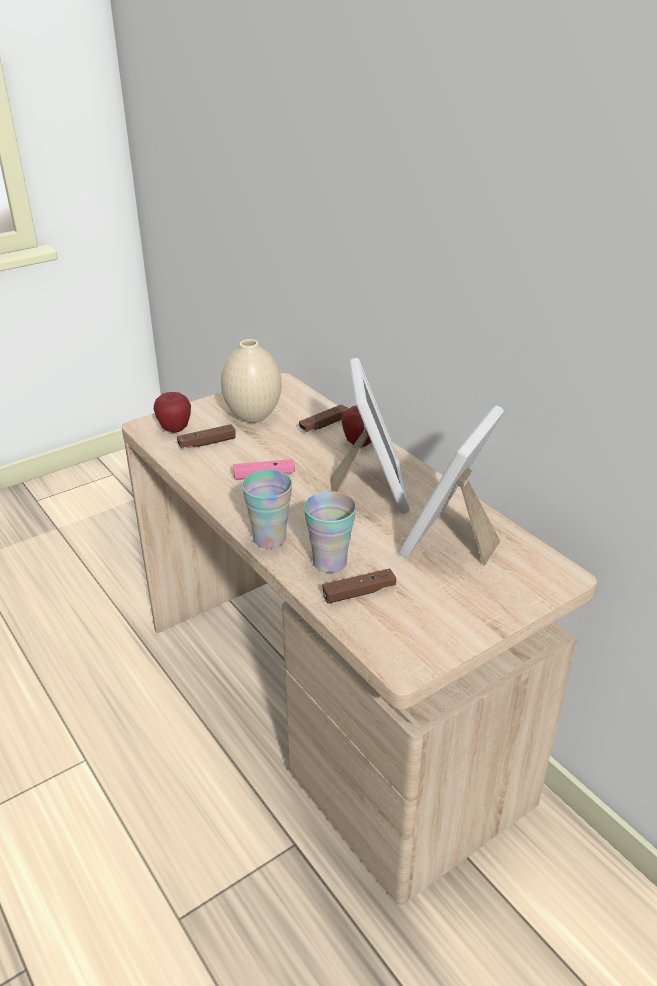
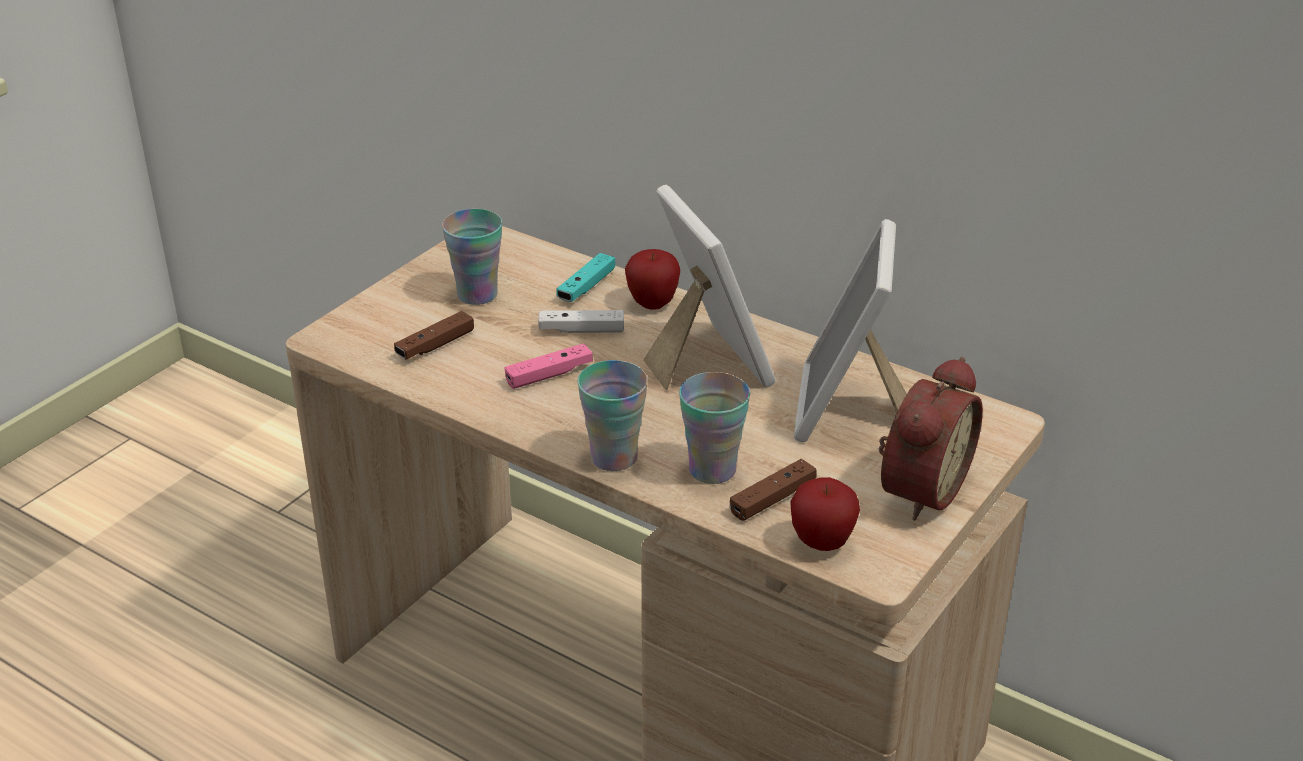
camera: 20 degrees left, 0 degrees up
apple [154,392,191,433] -> apple moved to [790,477,860,551]
beige vase [221,339,282,423] -> cup [442,209,502,305]
brown game controller [299,404,349,432] -> turquoise game controller [556,253,615,302]
none -> white game controller [538,310,624,333]
none -> alarm clock [879,357,983,521]

